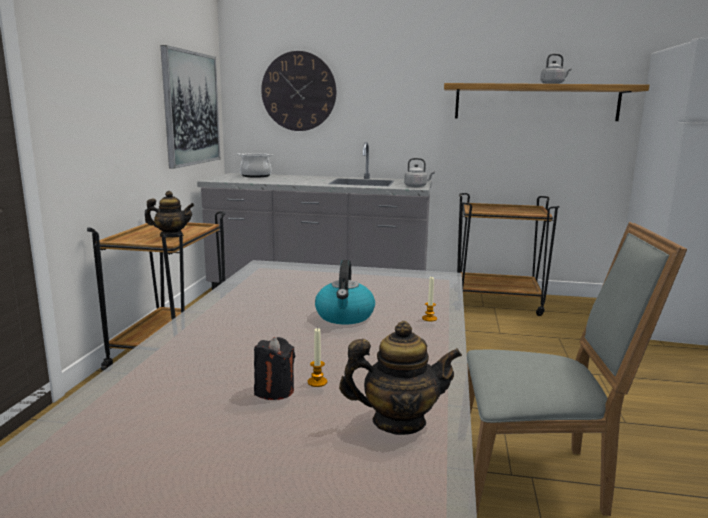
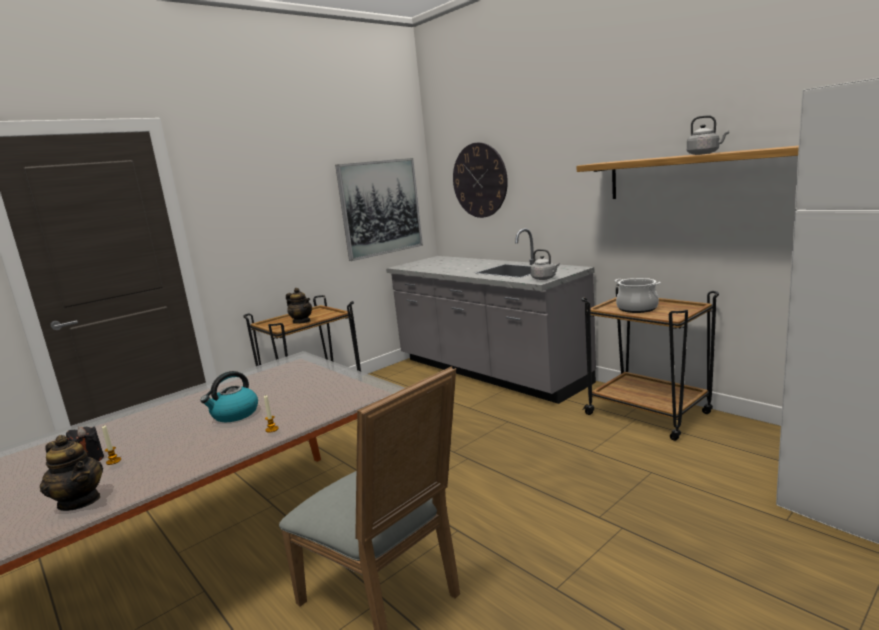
camera: 40 degrees right, 0 degrees up
cooking pot [238,153,273,178] -> cooking pot moved to [615,278,661,313]

